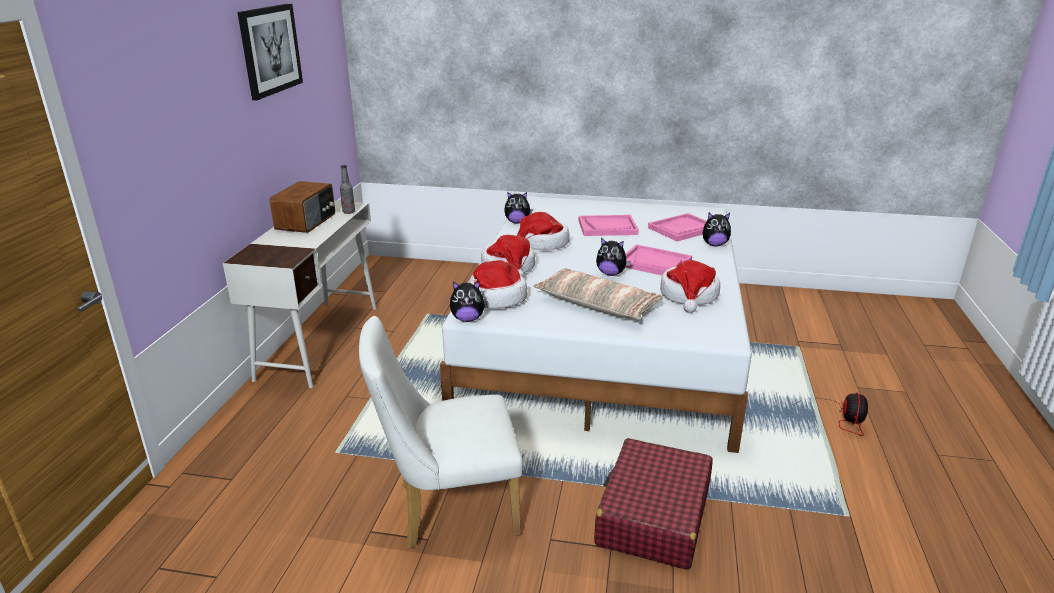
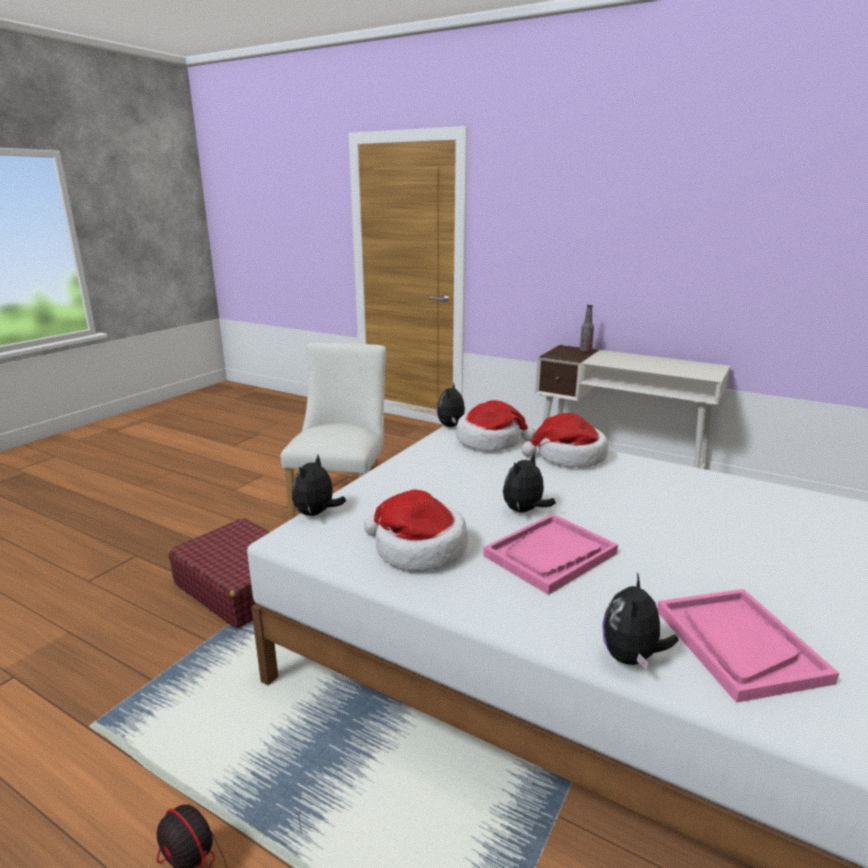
camera: 110 degrees right, 5 degrees down
picture [238,4,303,100] -> none
radio [270,181,335,233] -> none
bottle [340,165,355,214] -> bottle moved to [580,305,594,353]
plush toy [504,192,533,224] -> plush toy moved to [292,455,346,516]
hat [517,212,570,250] -> none
pillow [533,268,663,320] -> none
pink tray [579,215,639,236] -> none

